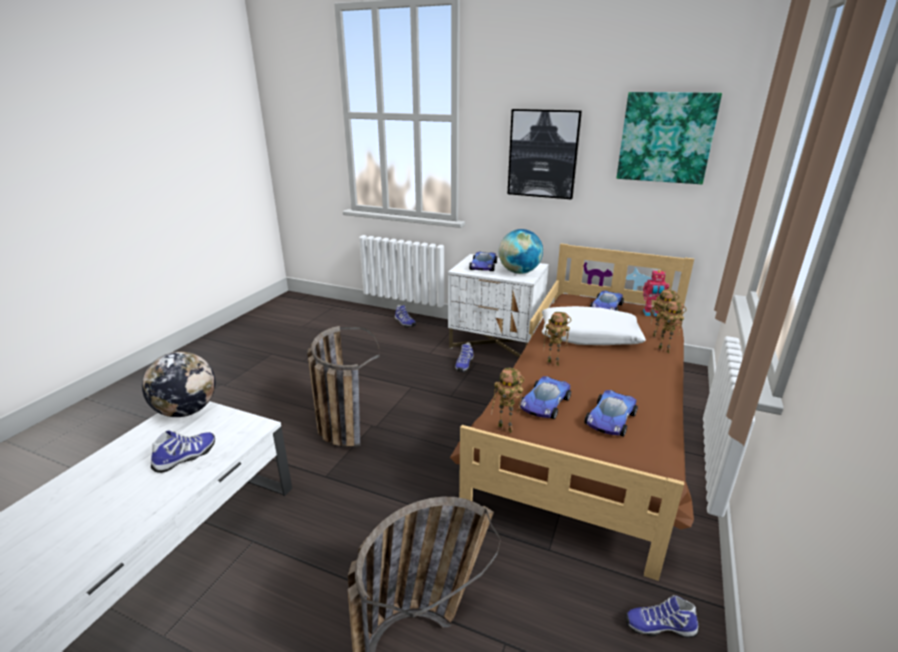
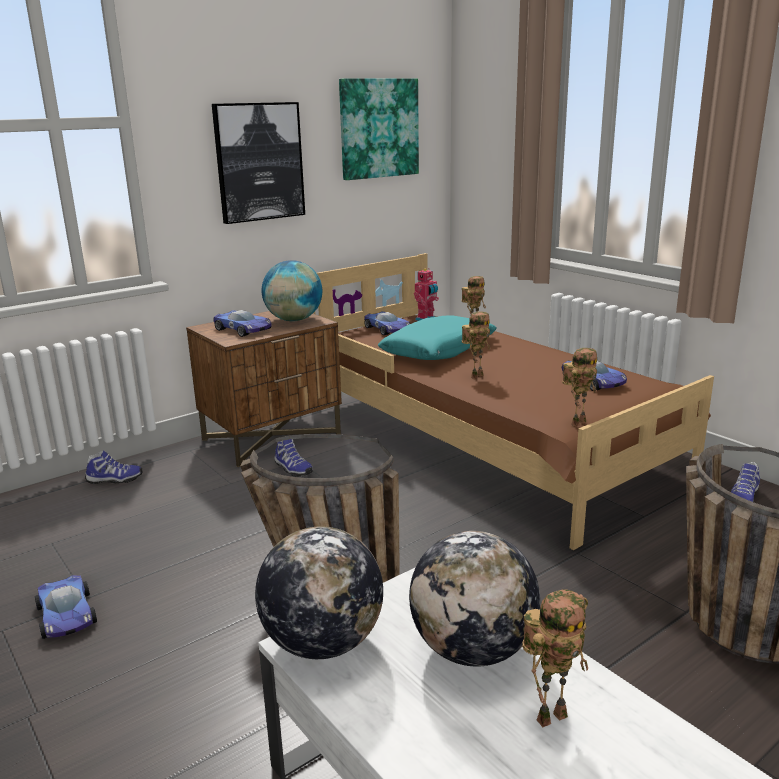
camera: 60 degrees left, 5 degrees down
shoe [151,430,215,473] -> globe [409,531,540,667]
white nightstand [448,254,549,357] -> brown nightstand [186,311,342,467]
toy car [519,376,571,419] -> toy car moved to [35,575,97,639]
white pillow [542,306,646,345] -> turquoise pillow [378,315,497,360]
toy robot [655,301,686,353] -> toy robot moved to [522,589,588,727]

